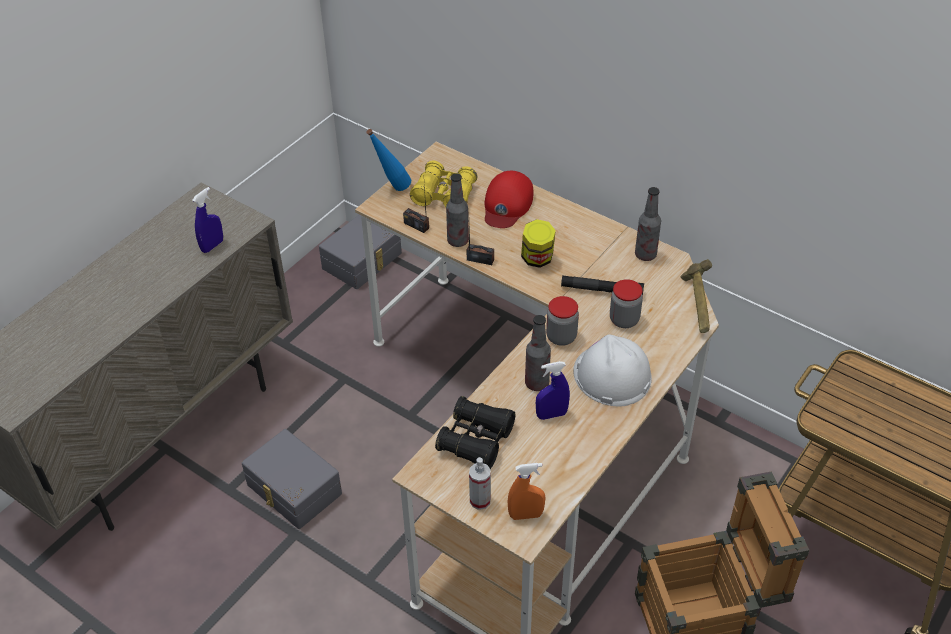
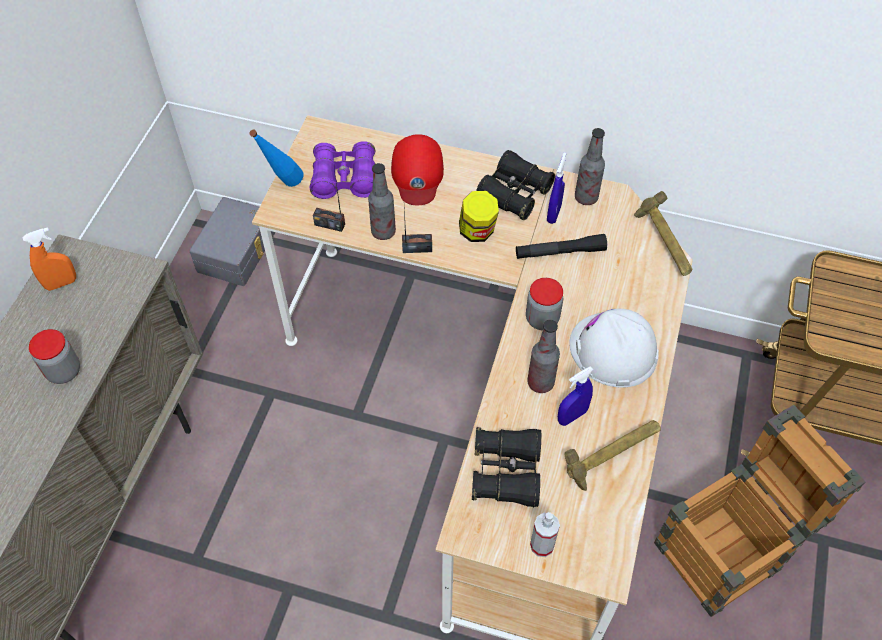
camera: 20 degrees left, 10 degrees up
blue spray bottle [192,187,223,253] -> blue spray bottle moved to [547,152,566,224]
grey storage box [242,429,342,529] -> none
yellow binoculars [410,160,477,207] -> purple binoculars [310,141,375,199]
orange spray bottle [507,463,546,520] -> orange spray bottle moved to [22,227,76,291]
jar [610,279,643,328] -> jar moved to [29,329,80,384]
none -> black binoculars [476,150,555,220]
none -> hammer [564,420,661,491]

